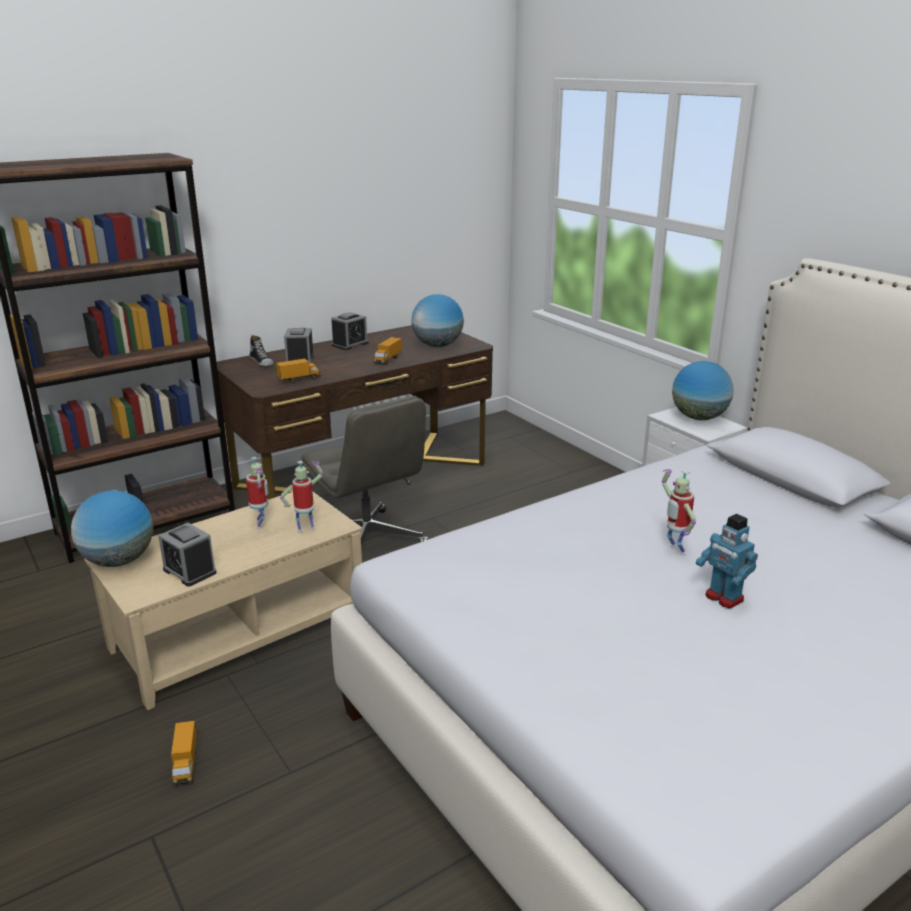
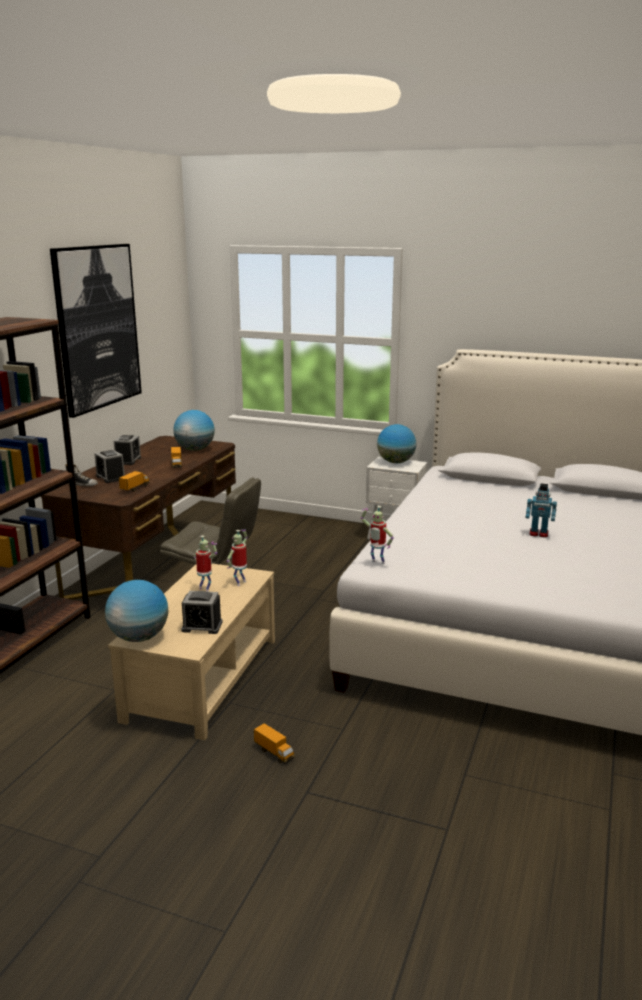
camera: 35 degrees left, 5 degrees down
toy robot [662,469,696,556] -> toy robot moved to [361,506,394,564]
none -> picture [50,244,142,418]

